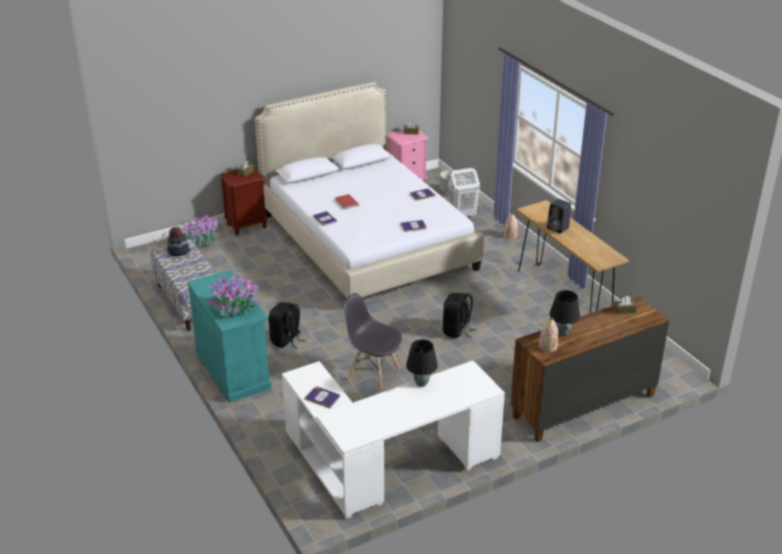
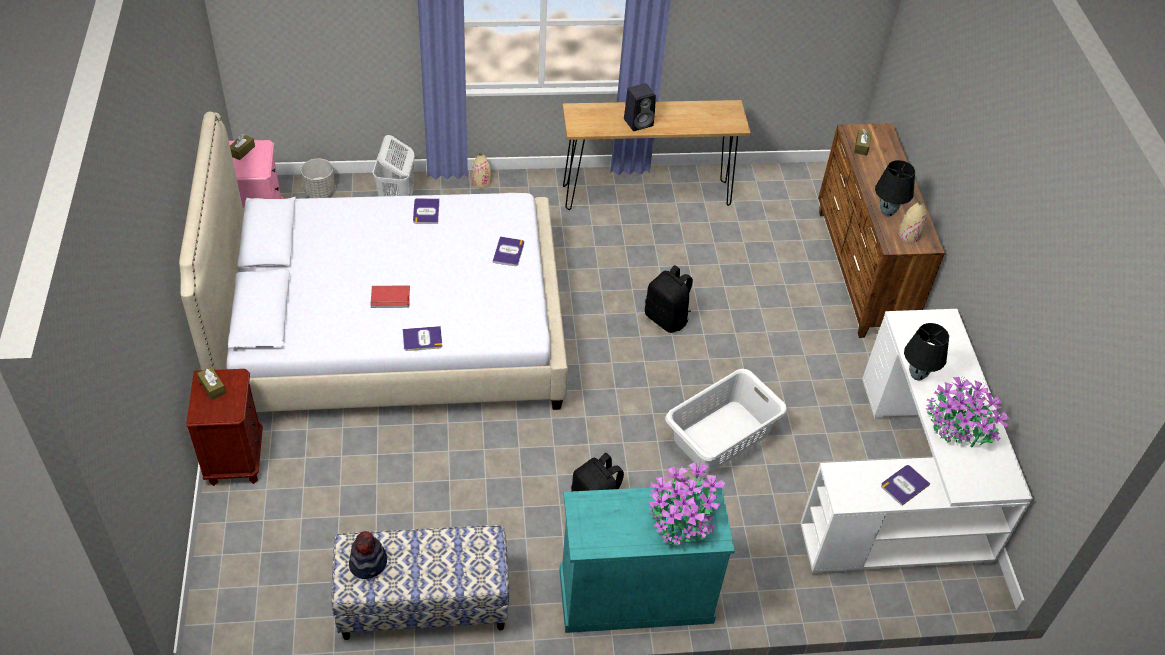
camera: 70 degrees left, 15 degrees up
potted plant [182,215,218,249] -> potted plant moved to [925,377,1010,447]
grey chair [344,293,402,391] -> white laundry basket [665,369,787,473]

